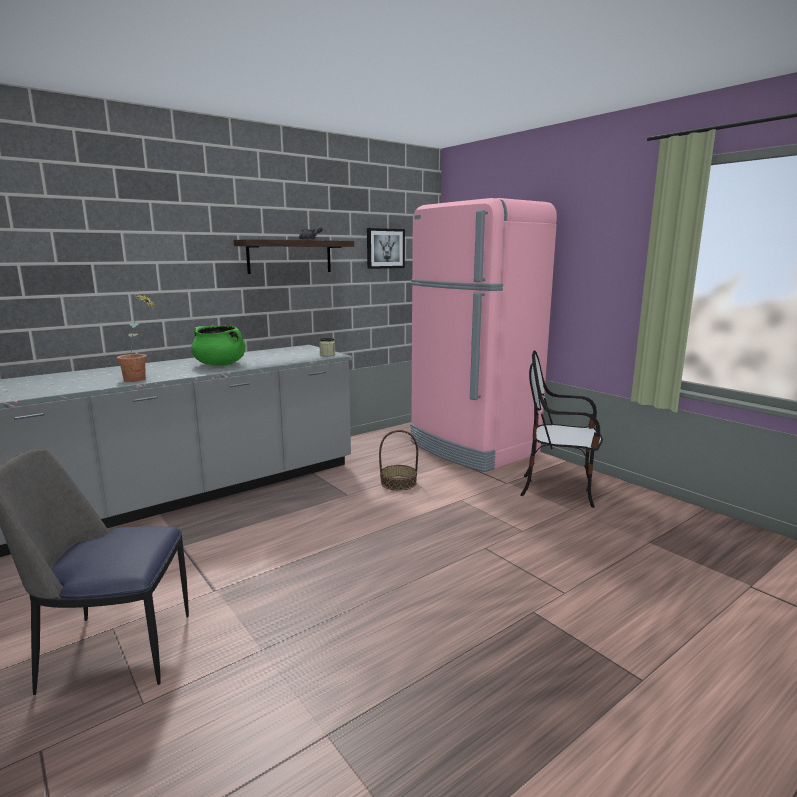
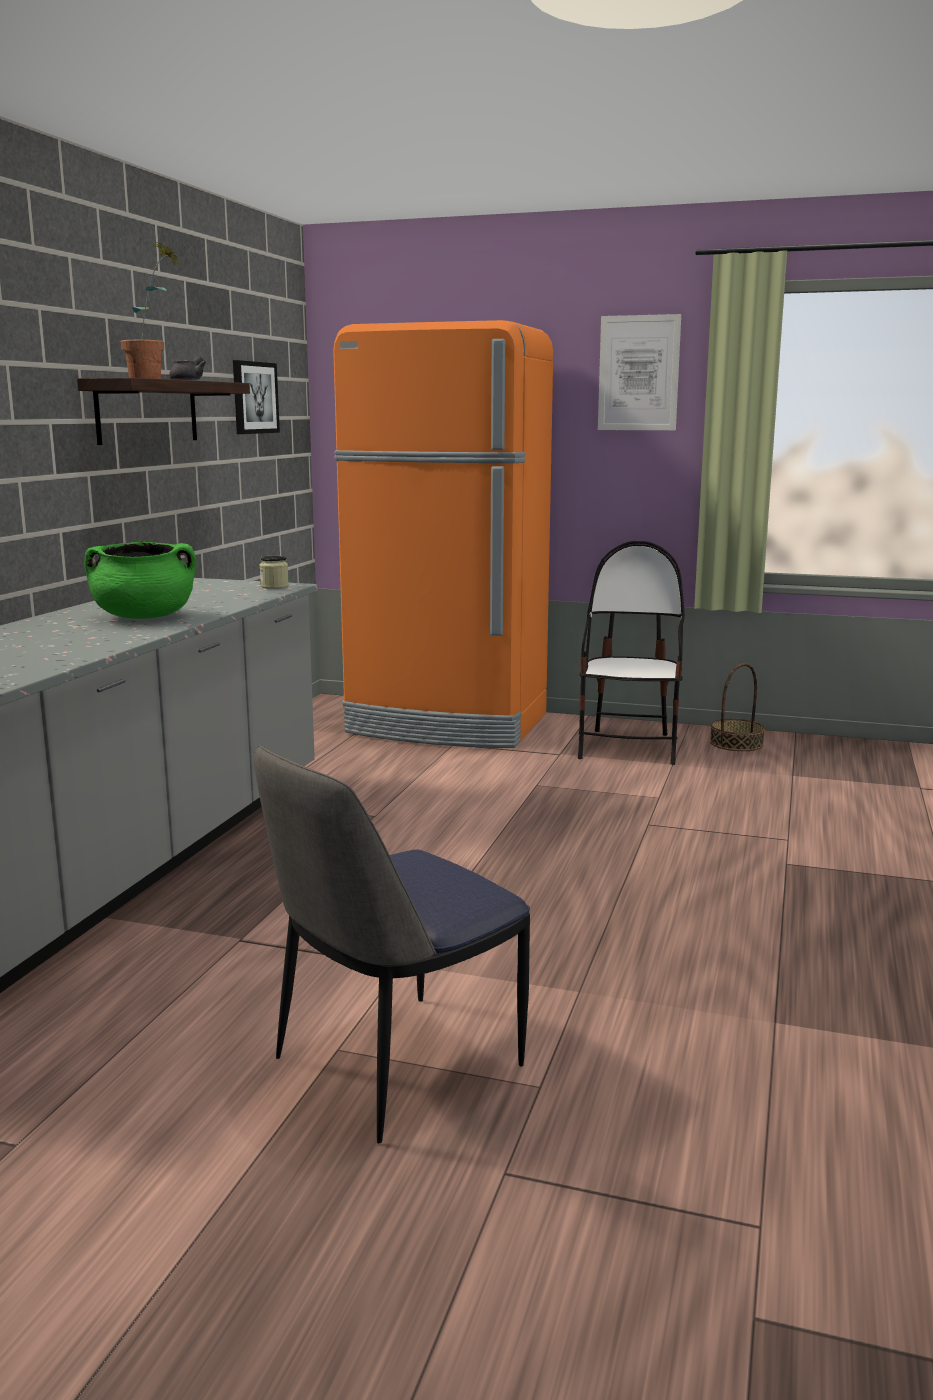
camera: 35 degrees left, 0 degrees up
potted plant [117,293,155,382] -> potted plant moved to [121,239,183,379]
basket [379,430,418,491] -> basket moved to [710,663,765,751]
pink fridge [410,198,557,472] -> orange fridge [333,320,553,748]
chair [520,350,603,508] -> chair turned 120 degrees clockwise [578,541,685,765]
none -> picture [598,314,681,430]

